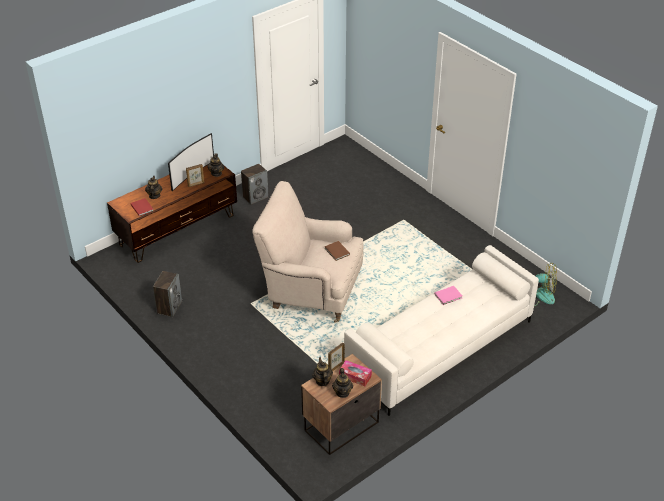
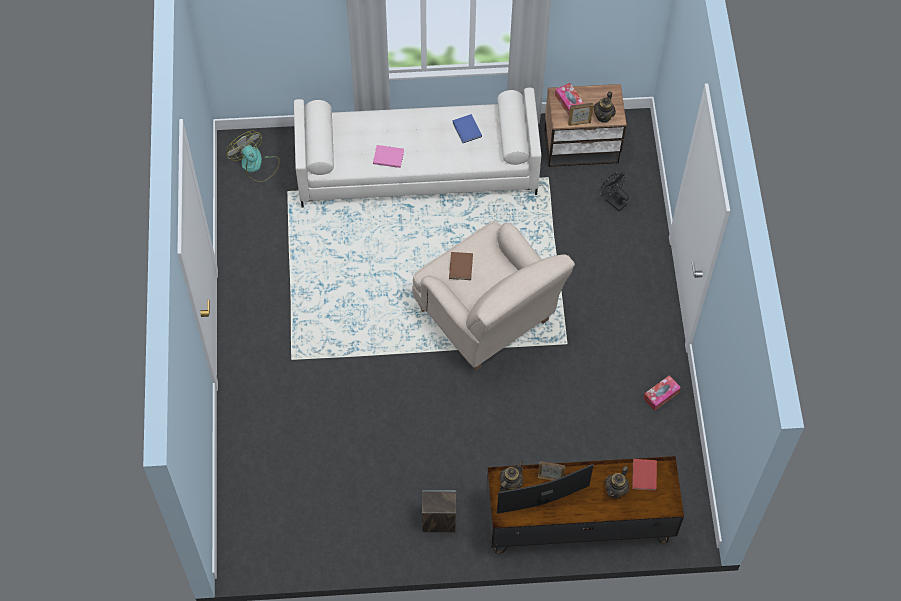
camera: 145 degrees left, 20 degrees up
speaker [153,271,182,317] -> tissue box [643,375,681,411]
teapot [332,368,353,398] -> none
none -> blue book [452,114,482,143]
none -> black fan [601,172,629,211]

